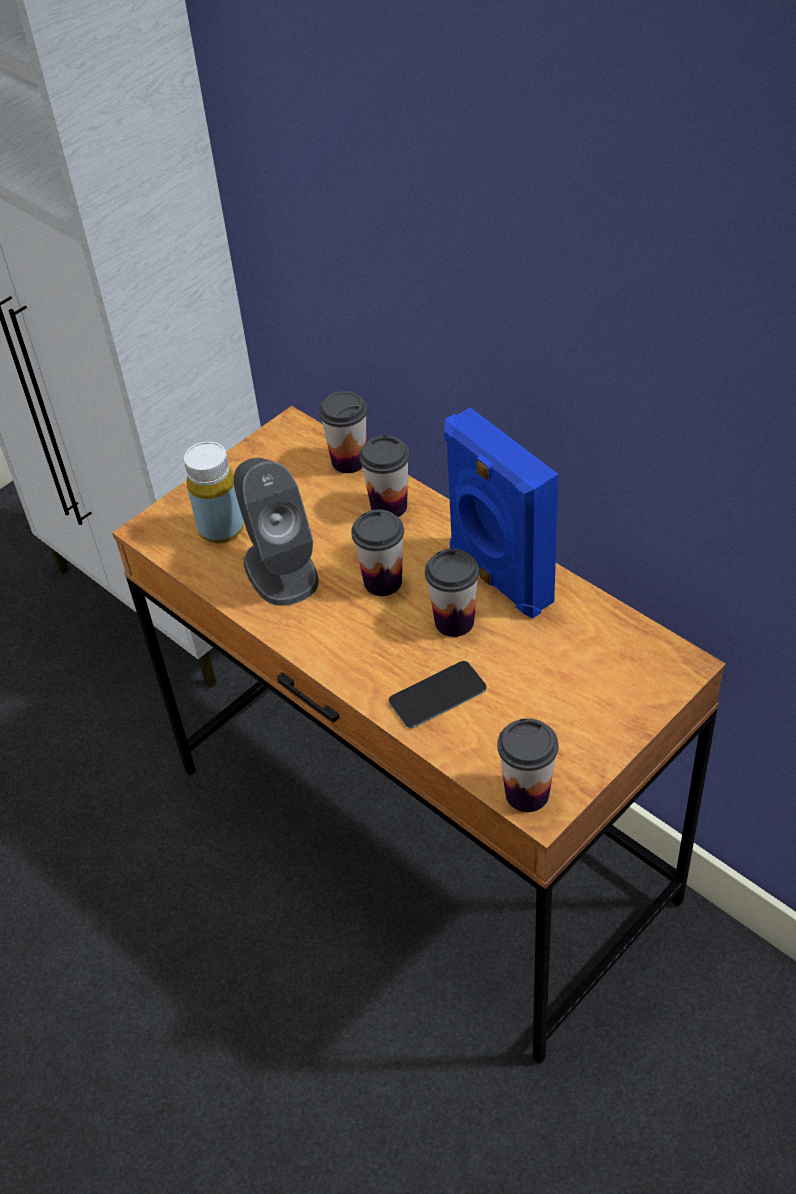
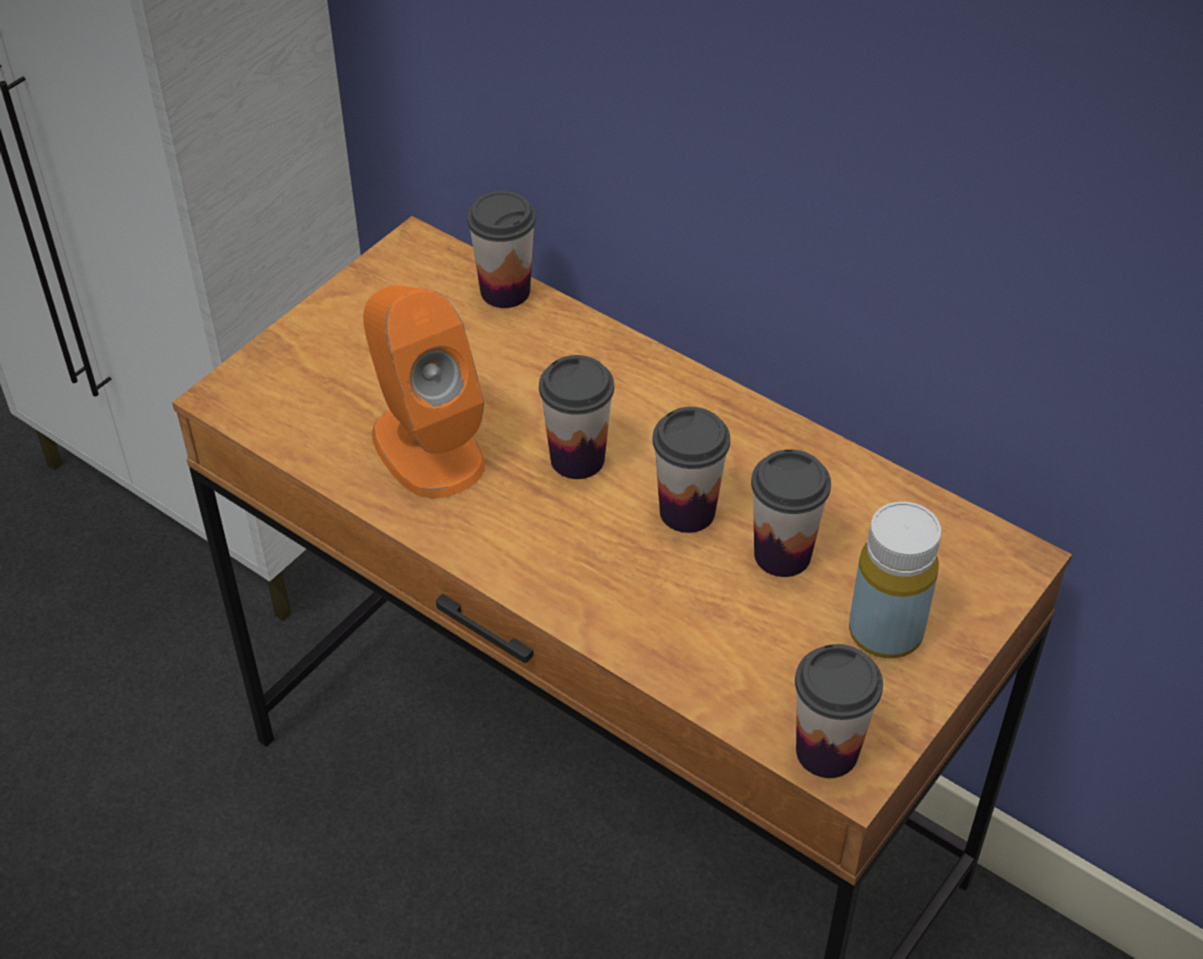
camera: 10 degrees left, 0 degrees up
yellow bottle [184,441,244,544] -> yellow bottle moved to [849,501,941,658]
grey speaker [234,458,319,606] -> orange speaker [363,285,485,498]
cup [359,436,409,517] -> cup moved to [751,449,831,577]
phone [389,661,487,728] -> none
blue speaker [444,408,558,619] -> none

